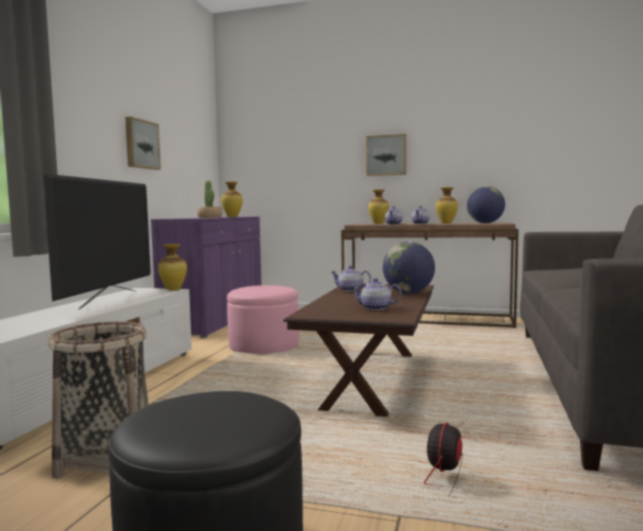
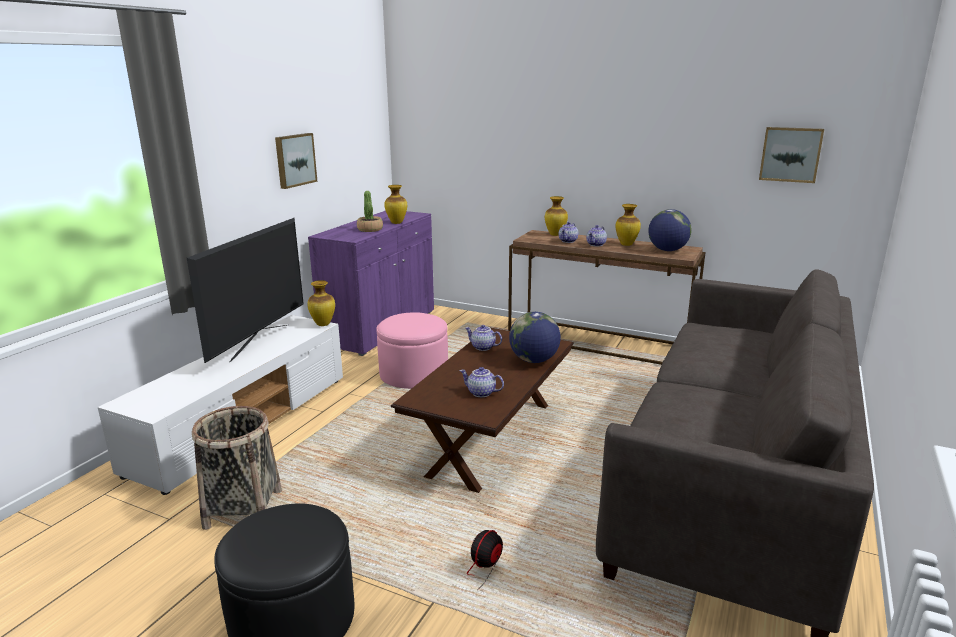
camera: 10 degrees right, 15 degrees up
picture [366,134,406,176] -> picture moved to [759,127,824,183]

